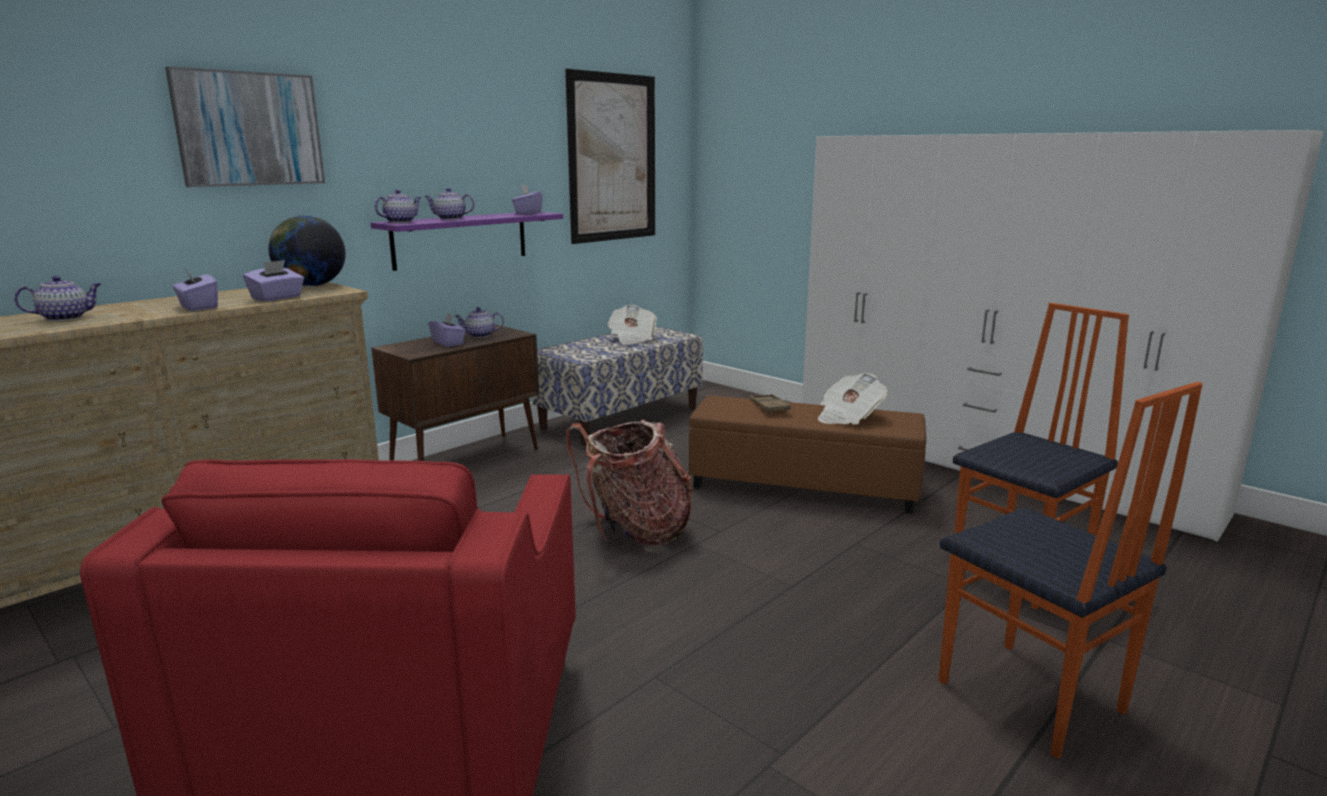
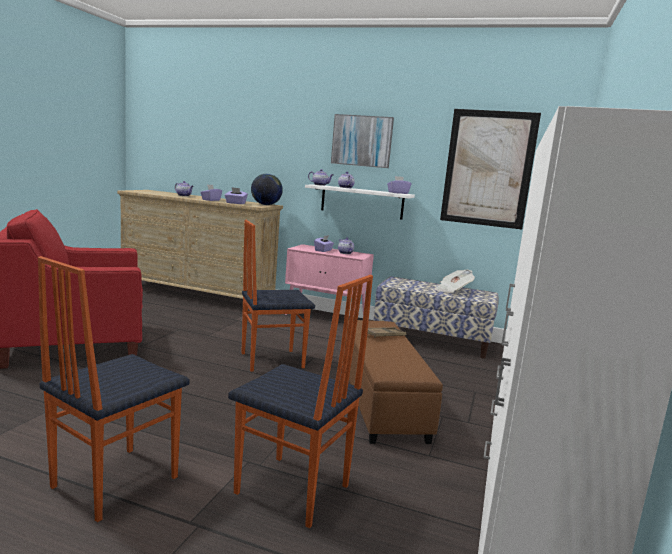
camera: 65 degrees right, 5 degrees down
picture [165,66,325,187] -> picture moved to [331,114,394,168]
purple shelf [370,212,563,271] -> white shelf [305,184,415,220]
brown cabinet [372,325,539,461] -> pink cabinet [285,244,374,315]
backpack [566,420,693,545] -> chair [241,220,315,372]
newspaper [818,373,887,425] -> none

